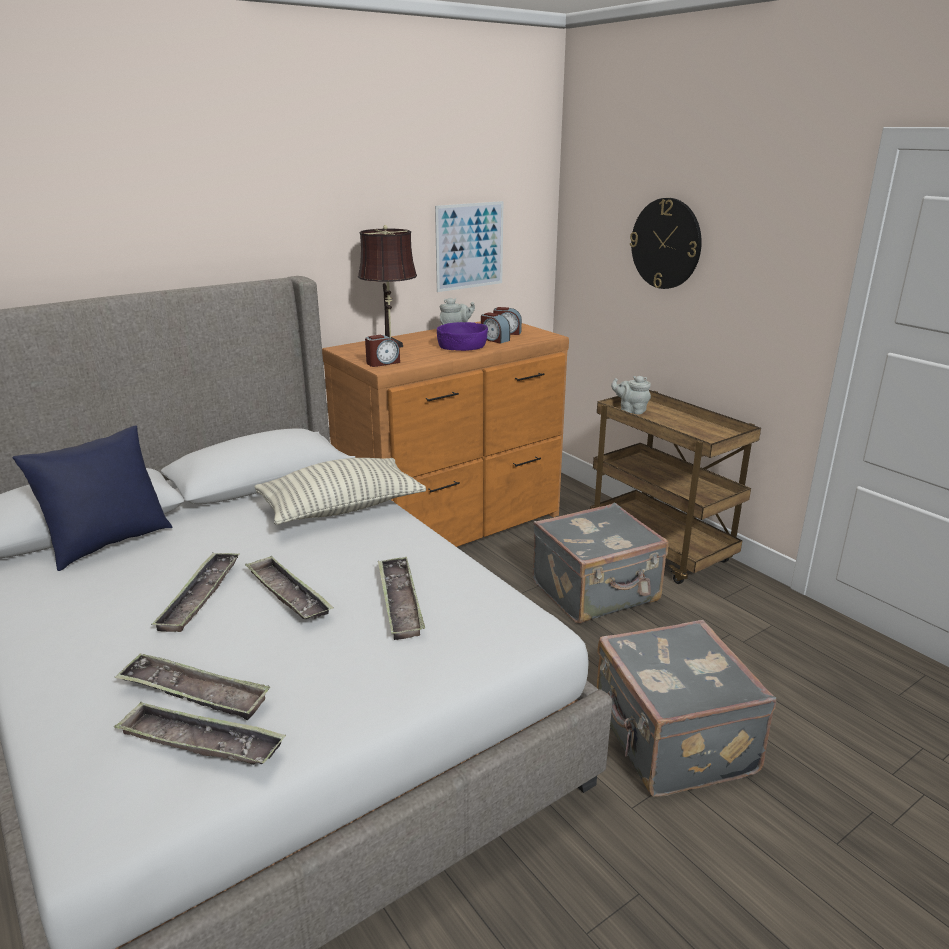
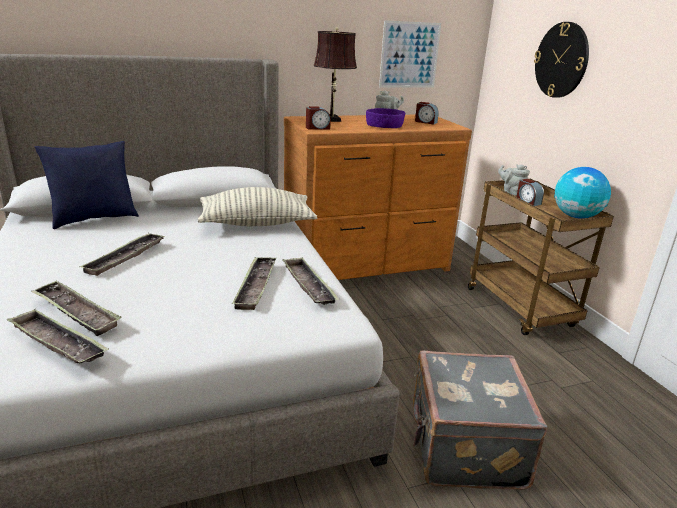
camera: 15 degrees right, 0 degrees up
tray [245,556,334,619] -> tray moved to [283,257,339,305]
alarm clock [481,312,510,344] -> alarm clock moved to [516,179,544,206]
grey suitcase [533,503,669,623] -> none
none -> globe [554,167,611,219]

